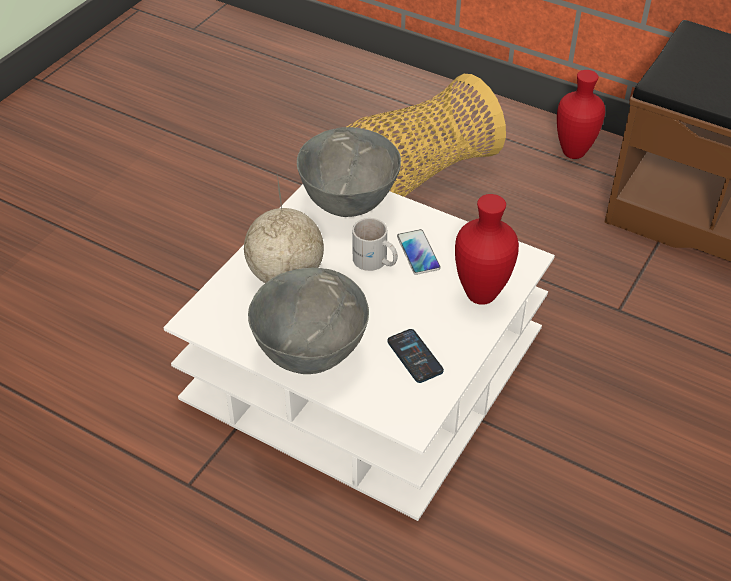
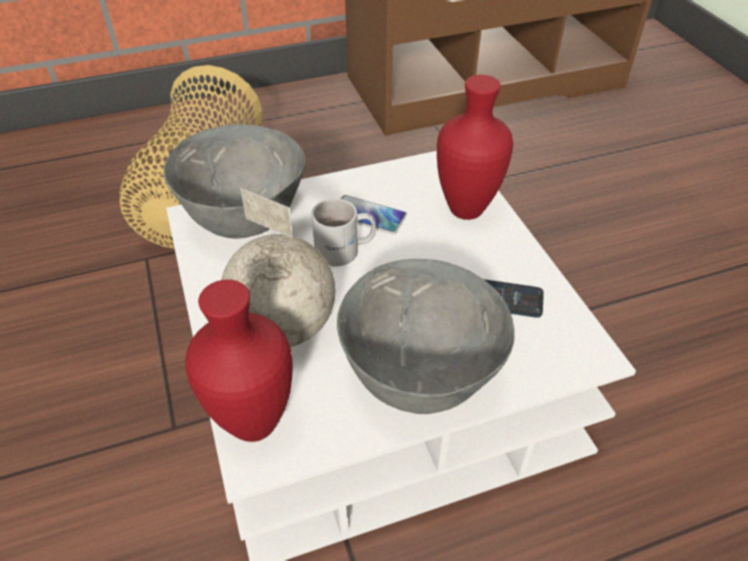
camera: 50 degrees left, 0 degrees up
red vase [557,70,605,159] -> red vase moved to [185,279,293,442]

